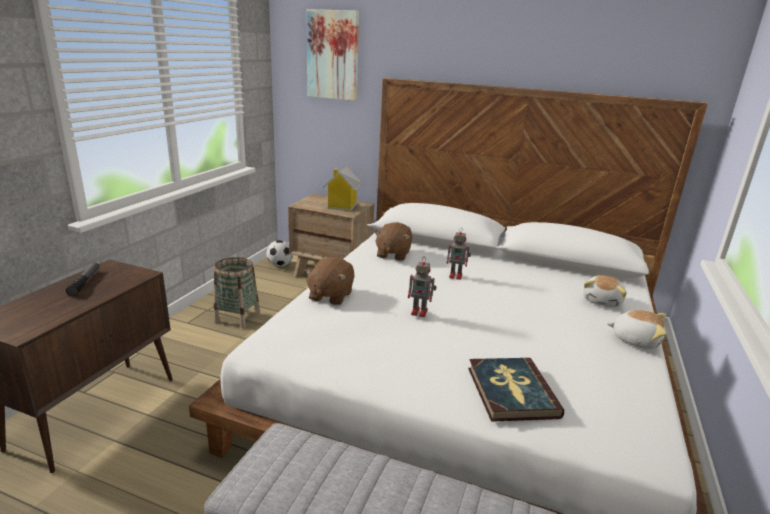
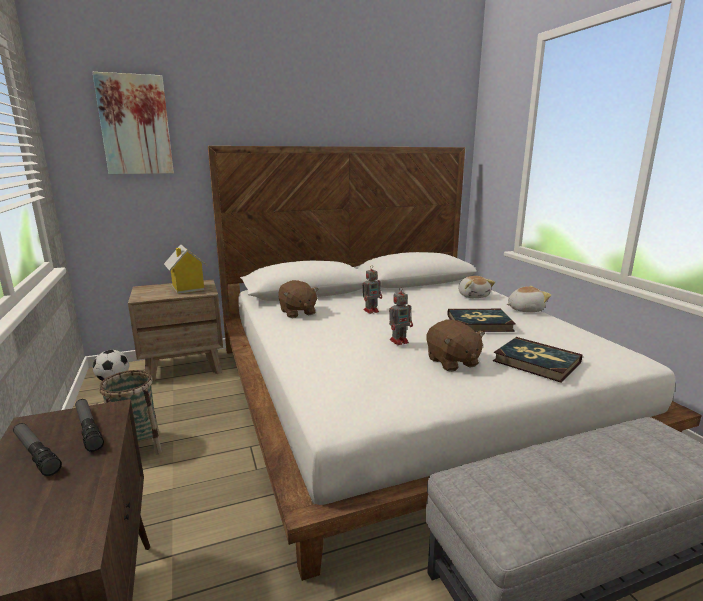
camera: 40 degrees left, 5 degrees down
brown plush toy [304,257,354,305] -> brown plush toy moved to [427,319,485,372]
none -> flashlight [75,399,104,452]
none -> book [448,309,515,332]

